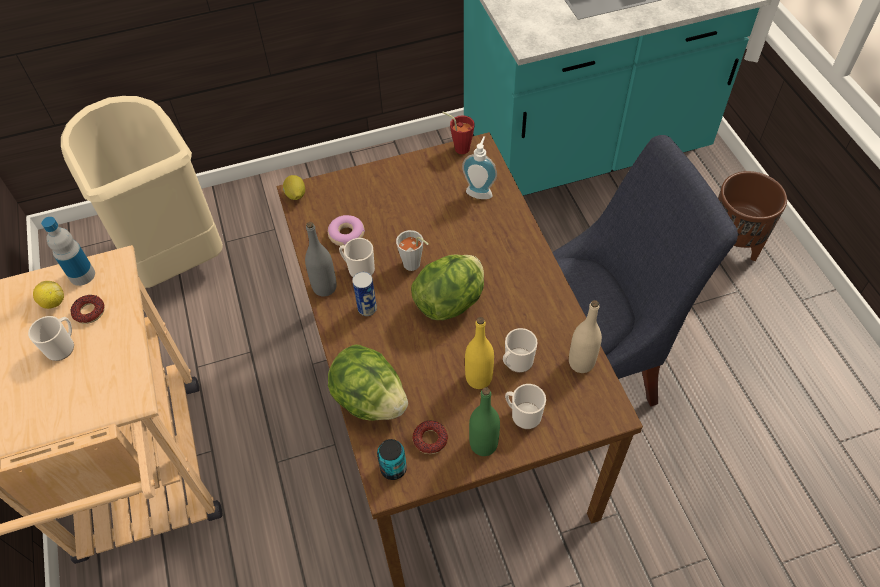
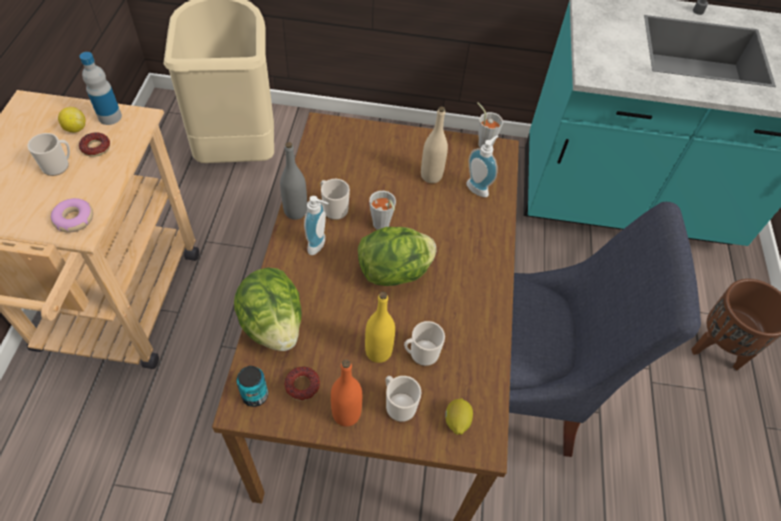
camera: 20 degrees right, 0 degrees up
lemon [283,175,305,200] -> lemon moved to [445,398,473,435]
donut [328,215,365,246] -> donut moved to [51,198,93,232]
can [352,272,377,316] -> soap dispenser [304,196,329,255]
red cup [442,112,475,154] -> grey cup [477,102,503,148]
green bottle [469,387,500,456] -> orange bottle [331,359,362,426]
beige bottle [569,300,602,373] -> beige bottle moved to [421,106,448,183]

